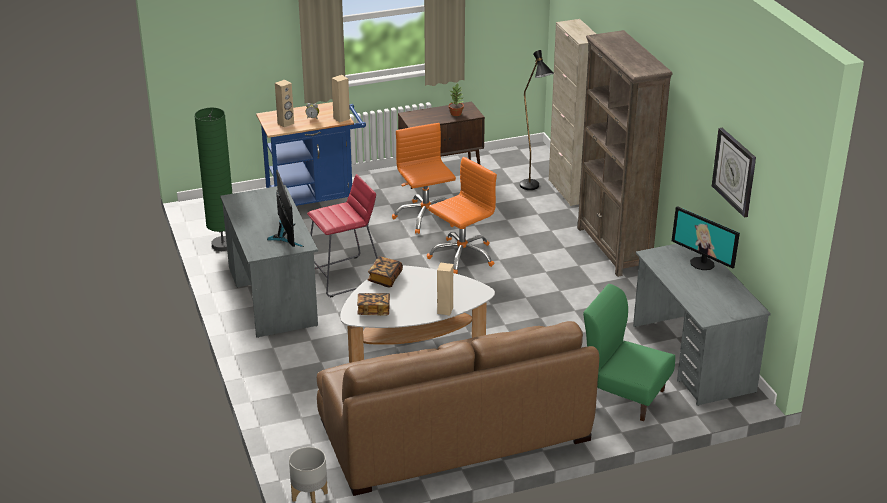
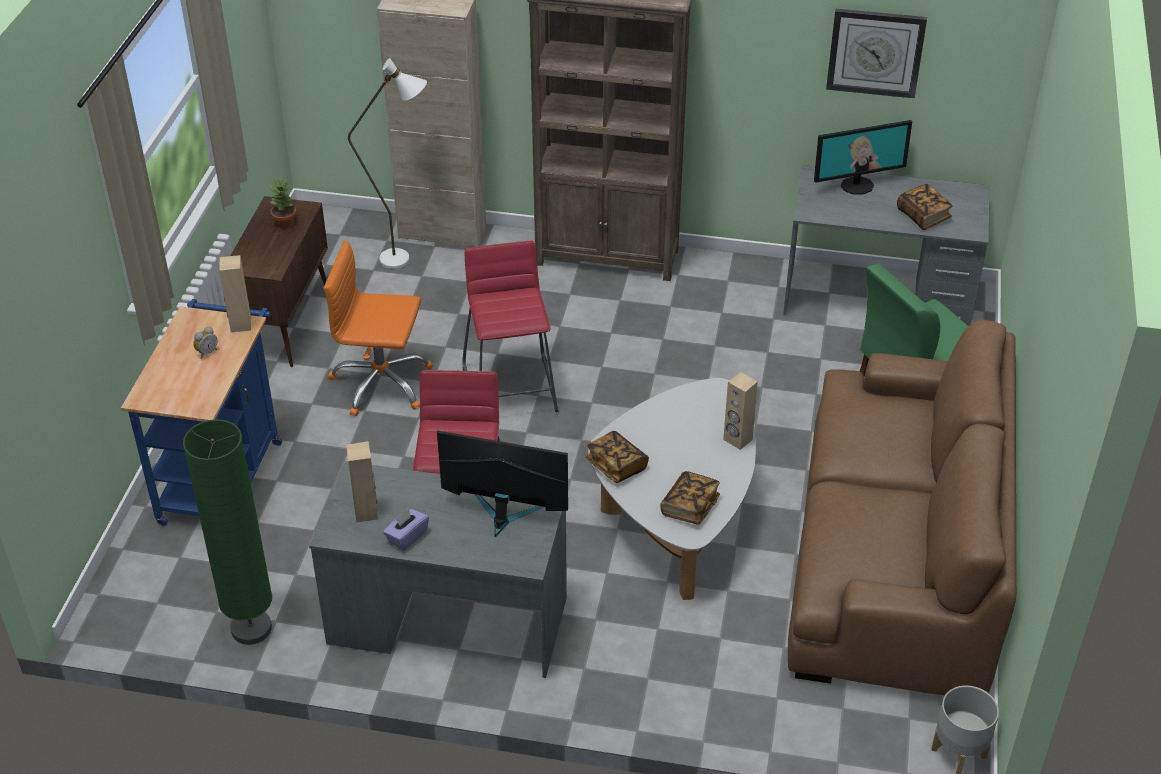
camera: 60 degrees left, 10 degrees up
beige speaker [275,80,294,127] -> beige speaker moved to [346,441,378,522]
orange office chair [427,156,497,274] -> red stool [462,241,559,412]
black floor lamp [520,50,554,190] -> white floor lamp [348,58,427,269]
none -> purple tissue box [383,508,429,551]
none -> book [897,184,953,230]

